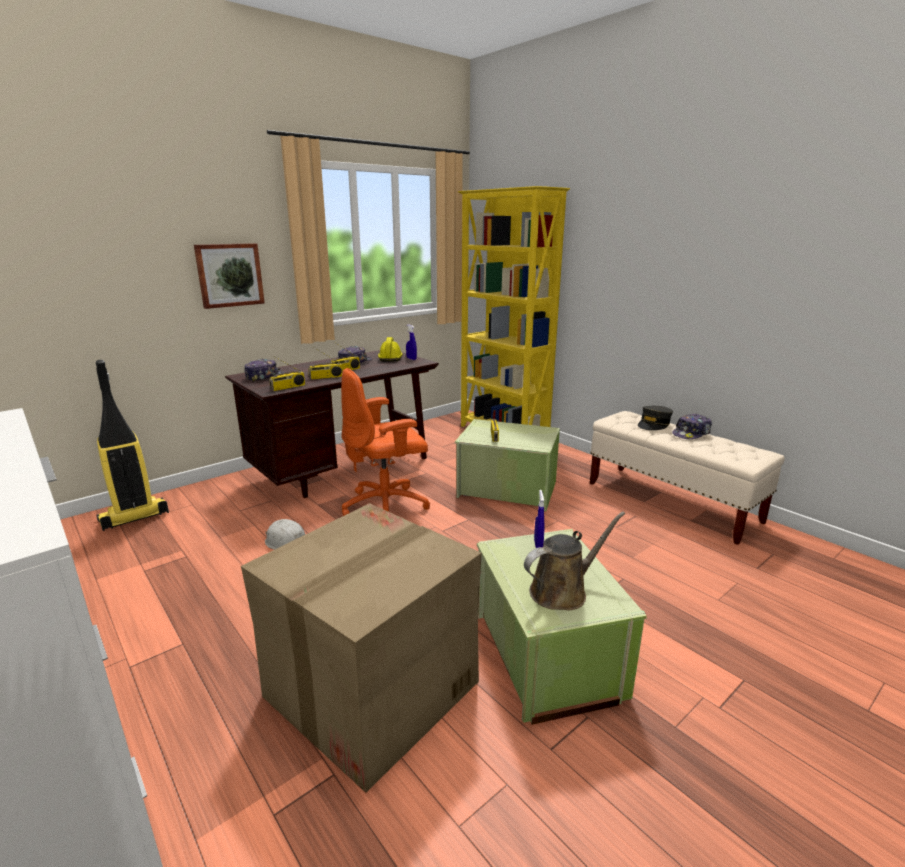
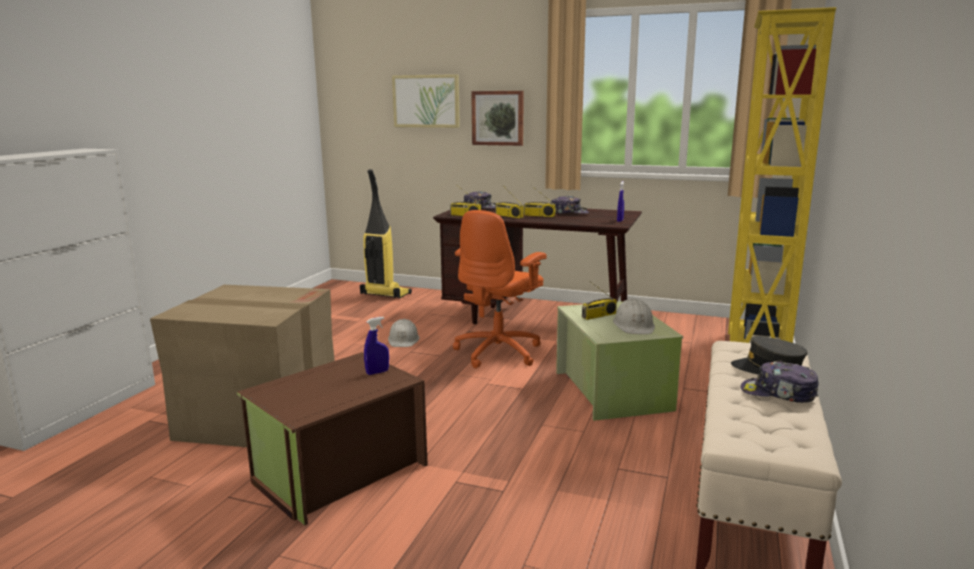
camera: 60 degrees right, 5 degrees down
orange office chair [341,368,430,516] -> orange office chair turned 90 degrees counterclockwise [453,210,547,368]
yellow hard hat [378,337,403,362] -> none
green storage box [477,529,647,725] -> brown storage box [237,352,428,525]
brown watering can [524,512,625,610] -> none
none -> picture [392,74,460,128]
none -> white hard hat [613,299,655,334]

